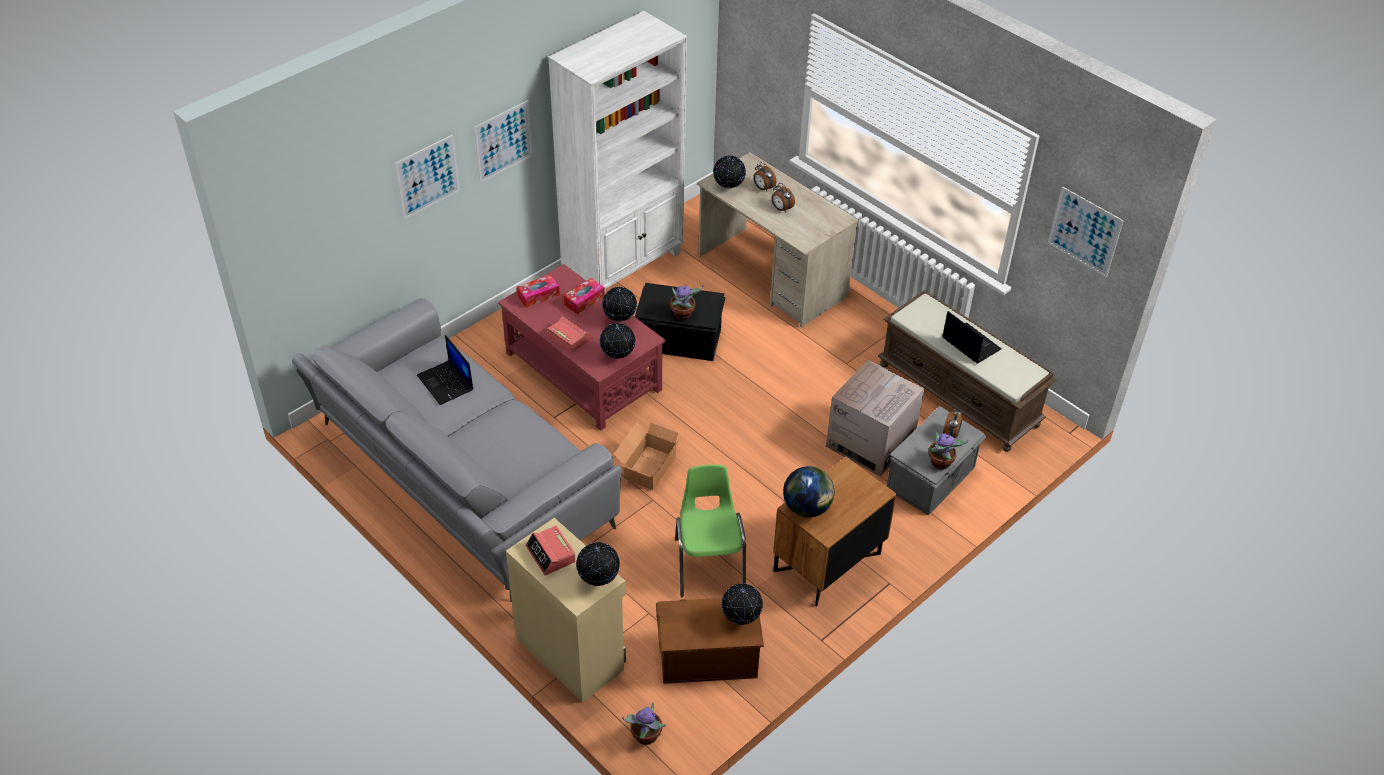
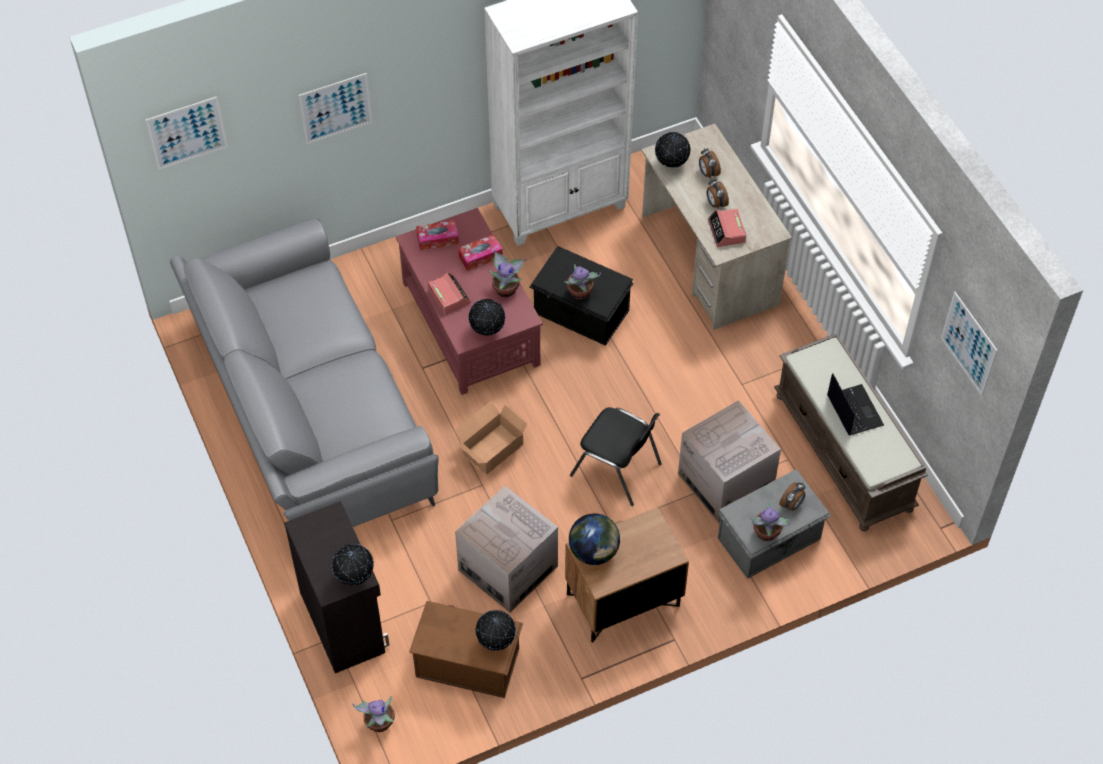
camera: 20 degrees right, 10 degrees up
laptop [417,335,473,405] -> none
picture [474,100,533,183] -> picture moved to [146,97,228,170]
beige cabinet [506,518,626,703] -> black cabinet [284,501,390,673]
alarm clock [526,525,576,575] -> alarm clock moved to [708,208,746,247]
globe [602,287,637,322] -> potted plant [489,251,526,298]
green chair [675,465,746,597] -> cardboard box [455,486,558,613]
none -> black chair [570,407,662,506]

